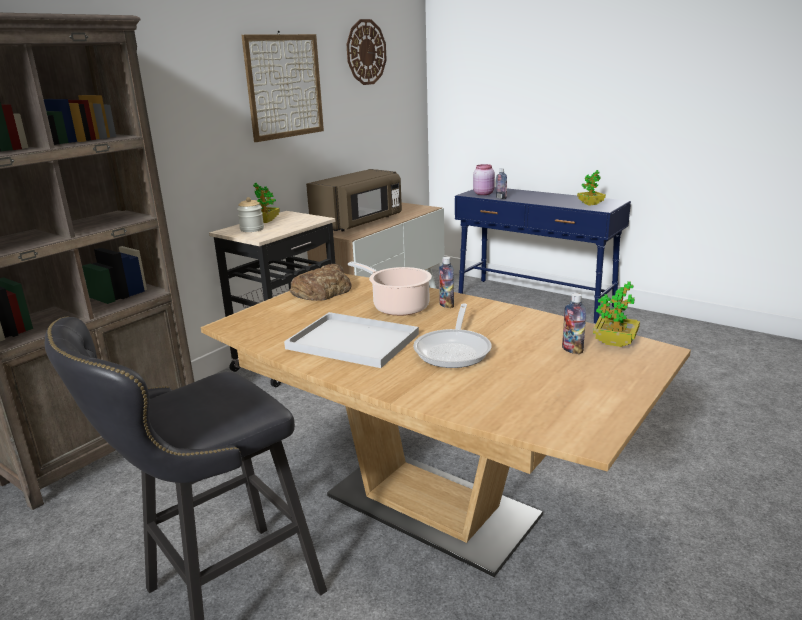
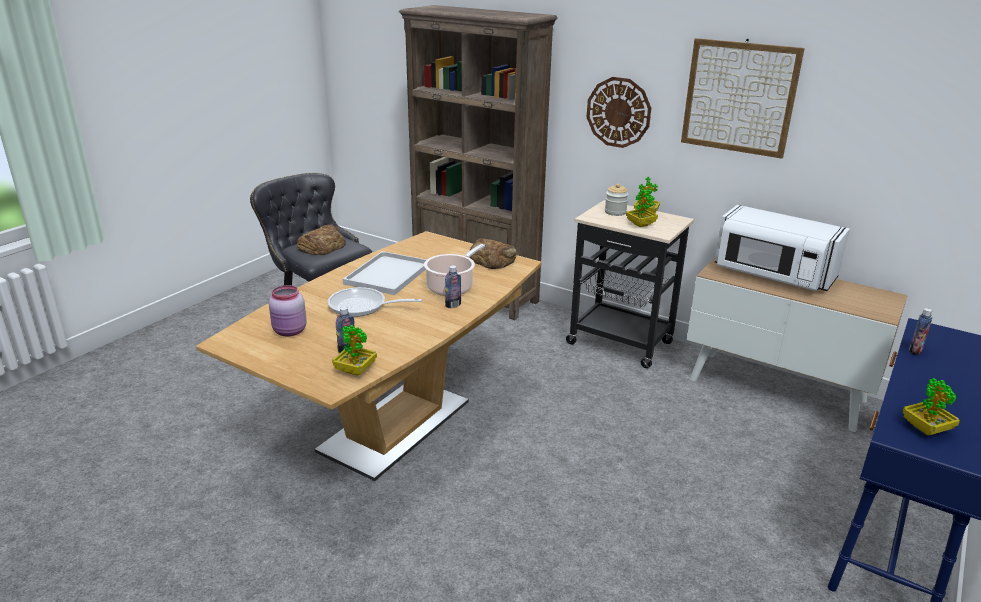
camera: 85 degrees right, 5 degrees up
brown microwave [306,169,402,231] -> white microwave [715,205,850,291]
wall clock [346,19,387,85] -> wall clock moved to [586,77,651,148]
pink jar [473,164,495,195] -> pink jar moved to [269,285,307,337]
none -> bread [297,224,346,255]
none -> potted plant [626,189,658,227]

